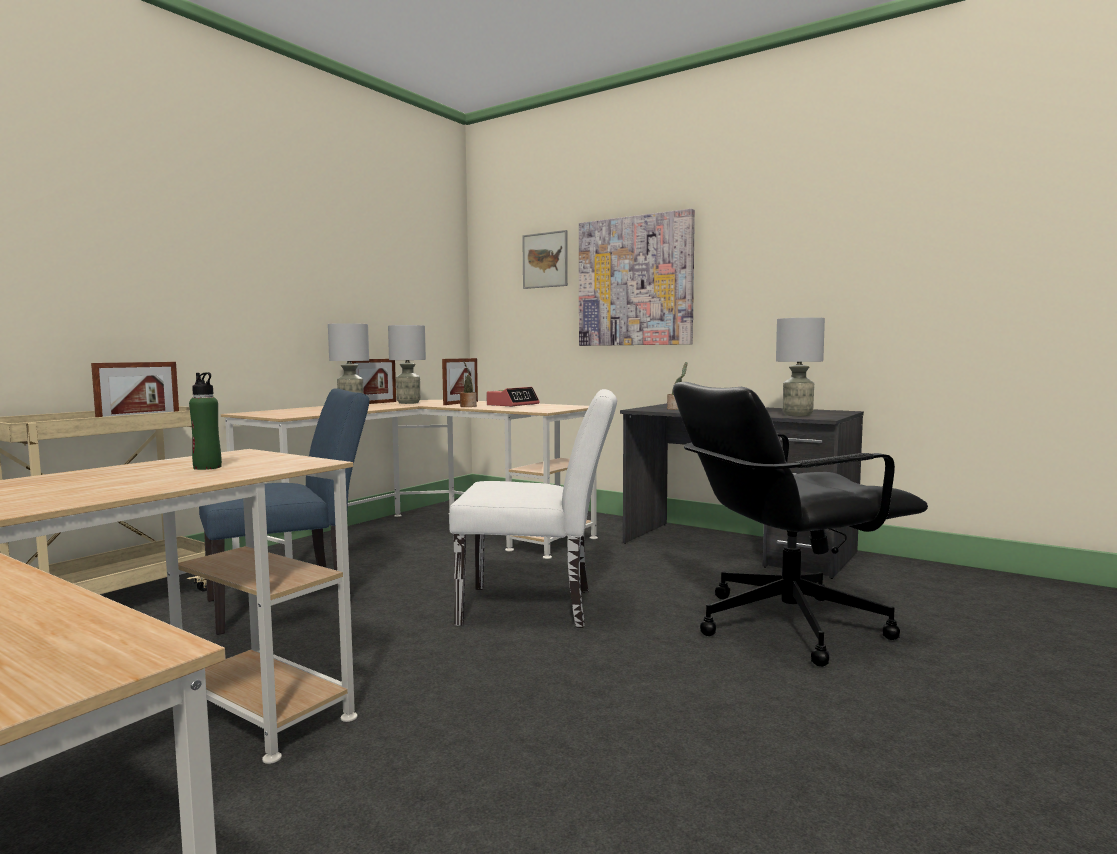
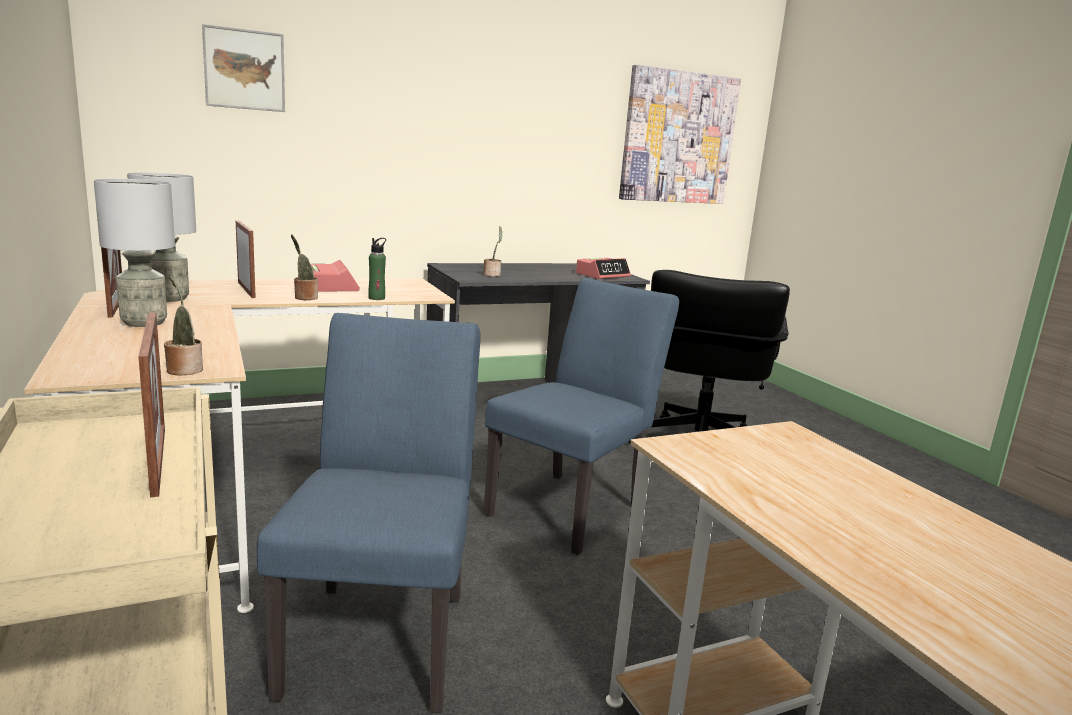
camera: 60 degrees left, 10 degrees up
green bottle [189,372,222,470] -> green bottle moved to [368,238,386,300]
white chair [449,389,617,628] -> blue chair [484,278,679,555]
picture [579,209,695,346] -> picture moved to [619,65,741,204]
grey table lamp [776,317,825,416] -> alarm clock [576,258,631,279]
none -> potted plant [164,276,203,375]

